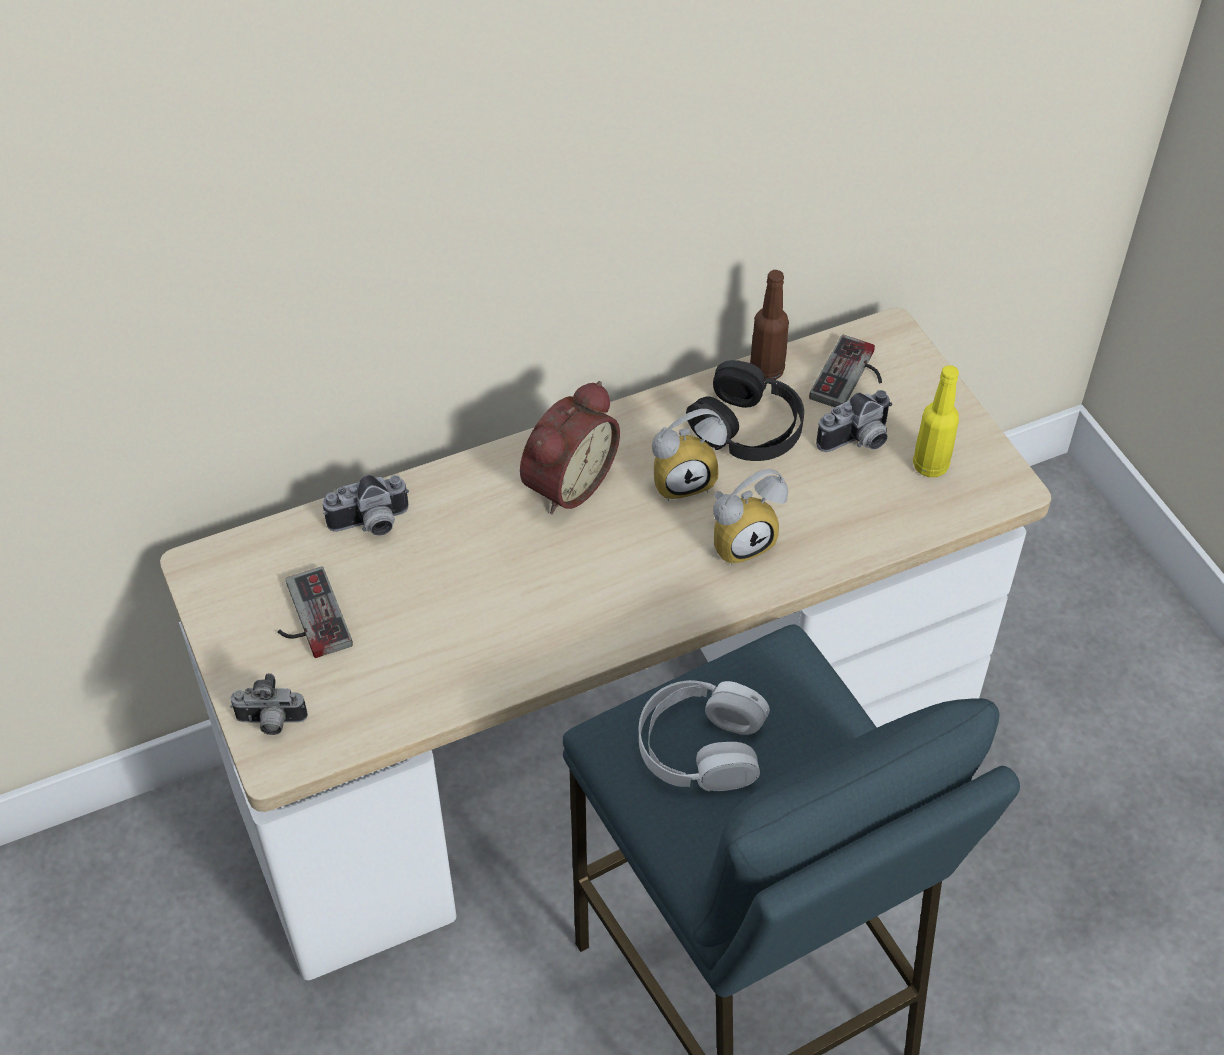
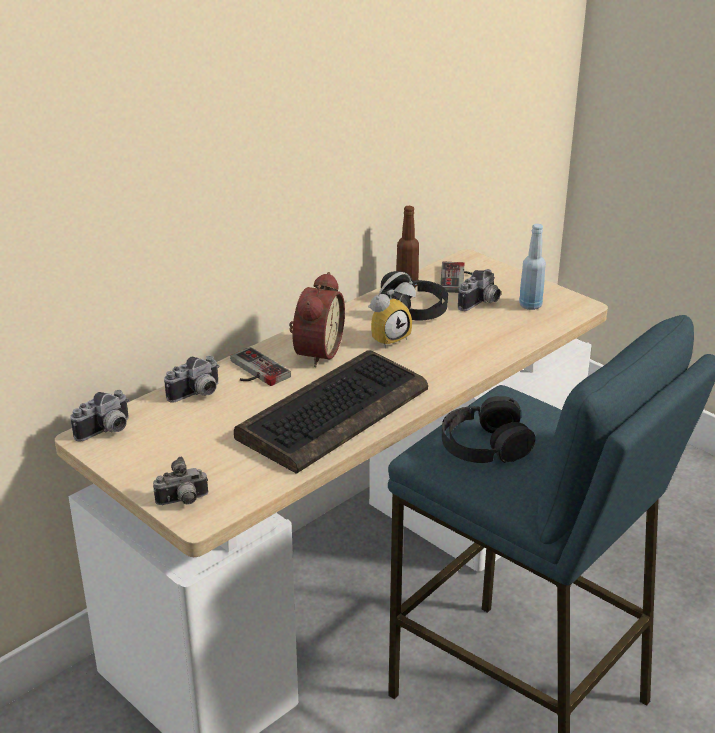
camera: 20 degrees left, 20 degrees down
game controller [278,566,353,658] -> game controller moved to [230,347,291,386]
white headphones [639,680,770,791] -> black headphones [442,396,535,463]
alarm clock [713,469,788,566] -> none
yellow bottle [913,365,959,477] -> blue bottle [519,224,546,310]
none -> camera [70,390,129,441]
none -> keyboard [234,350,428,474]

